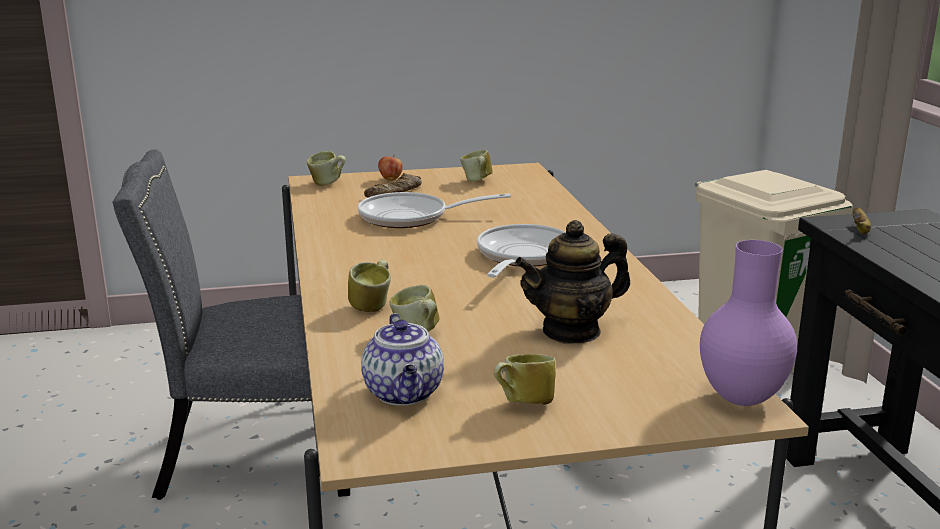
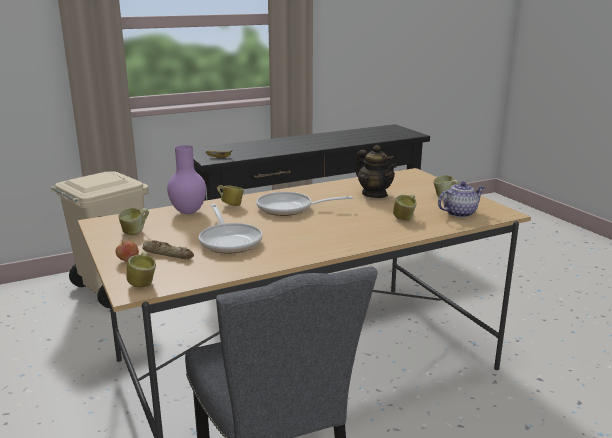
camera: 105 degrees left, 0 degrees up
mug [348,259,391,312] -> mug moved to [217,185,244,206]
purple vase [700,240,797,406] -> purple vase moved to [167,145,206,214]

